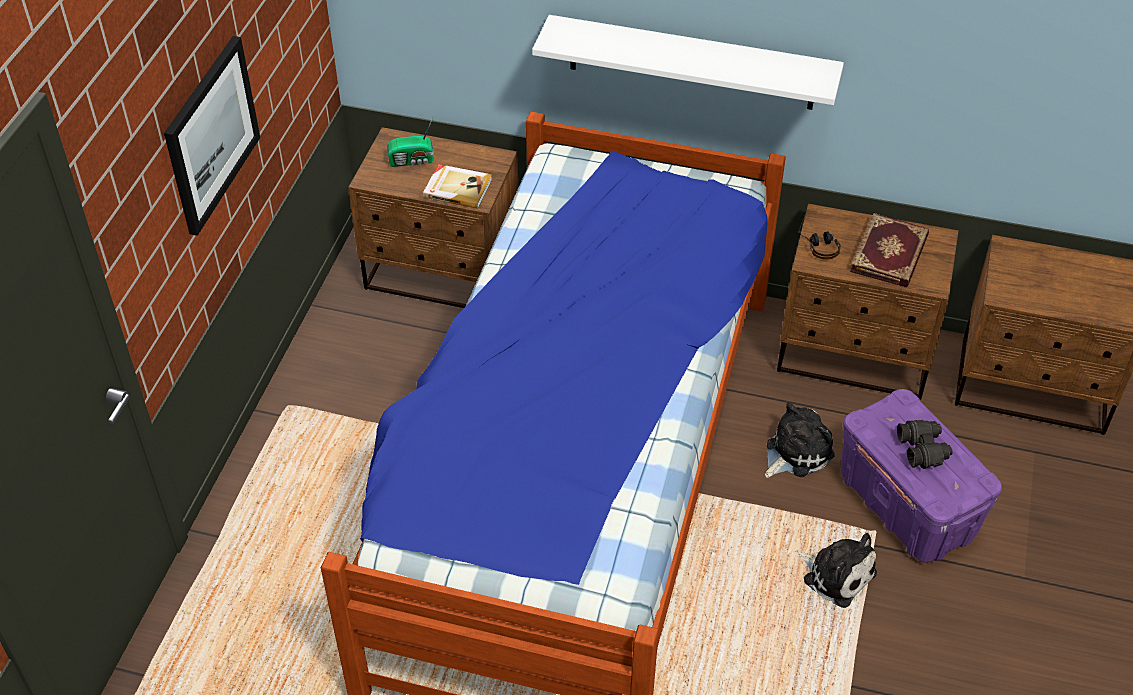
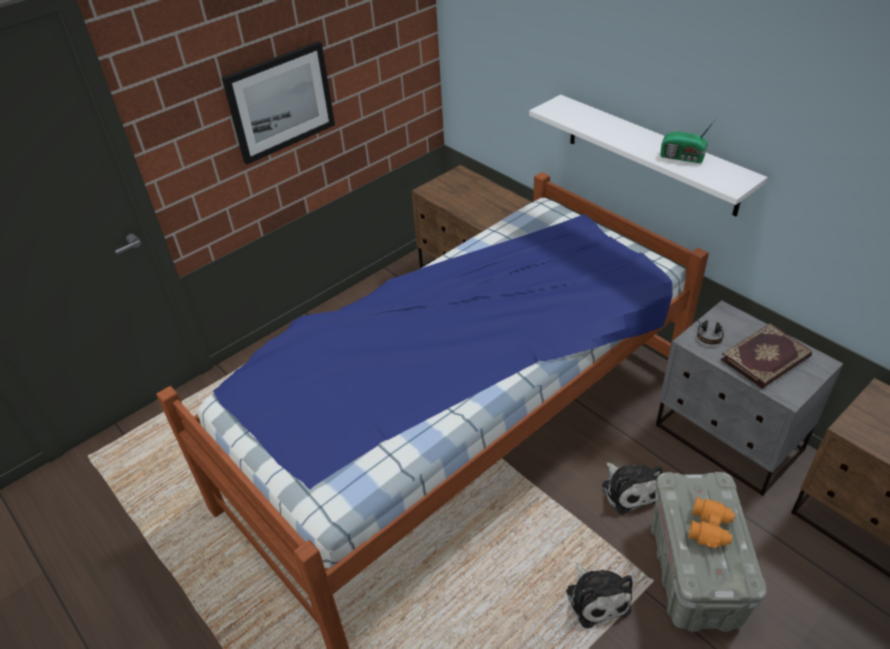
camera: 35 degrees right, 5 degrees down
radio [387,118,434,167] -> radio moved to [660,119,716,163]
book [423,164,492,209] -> none
plush toy [765,403,835,478] -> plush toy turned 75 degrees clockwise [602,462,662,514]
brown nightstand [777,204,959,400] -> grey nightstand [656,300,843,496]
purple storage box [841,389,1002,563] -> grey storage box [651,472,767,632]
black binoculars [897,420,952,469] -> orange binoculars [689,497,735,548]

